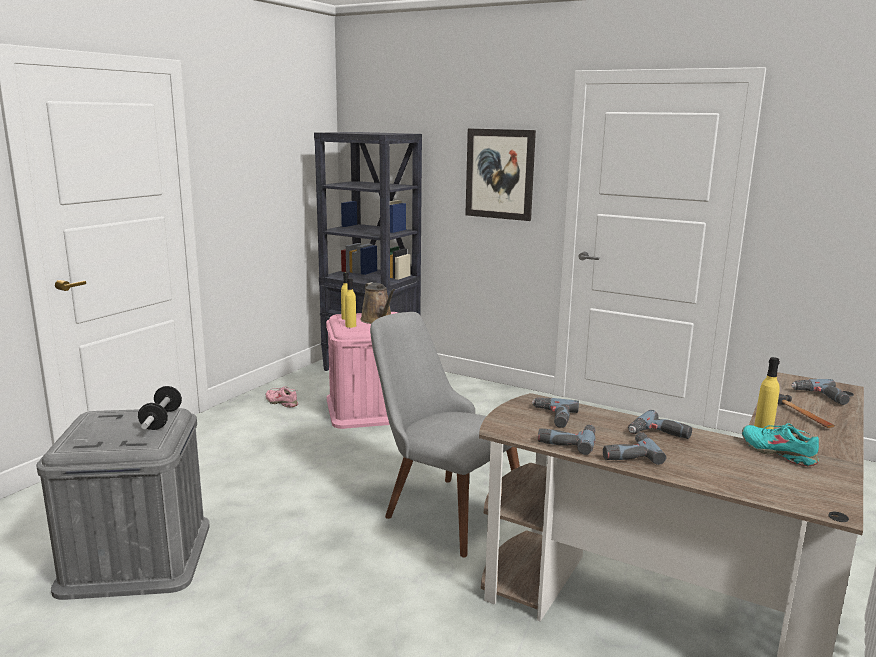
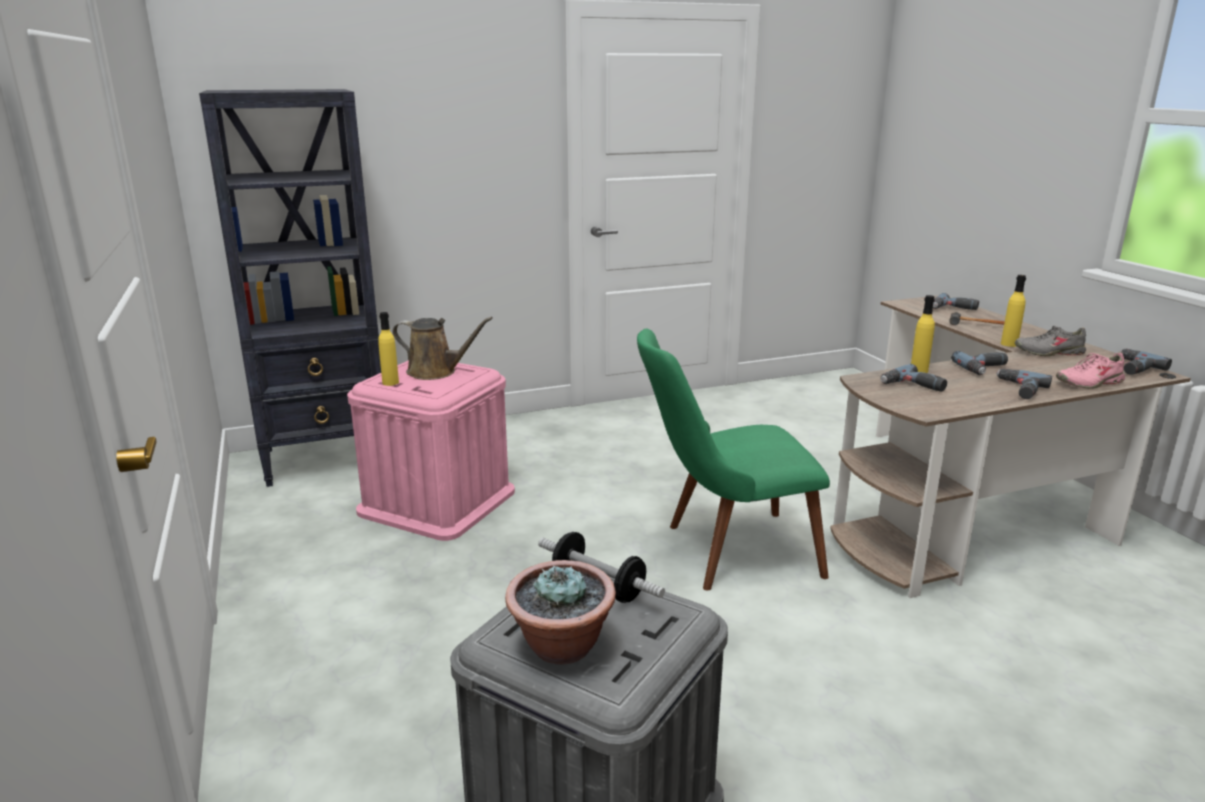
camera: 50 degrees left, 5 degrees up
pink shoe [266,386,298,407] -> pink shoe moved to [1056,352,1127,389]
yellow bottle [345,278,356,328] -> yellow bottle moved to [911,295,935,373]
grey chair [370,312,520,557] -> green chair [637,329,830,590]
picture [465,129,536,221] -> none
power drill [538,424,596,455] -> power drill moved to [1120,349,1172,375]
turquoise shoe [742,423,819,466] -> grey shoe [1015,326,1086,356]
none -> potted plant [505,560,616,664]

